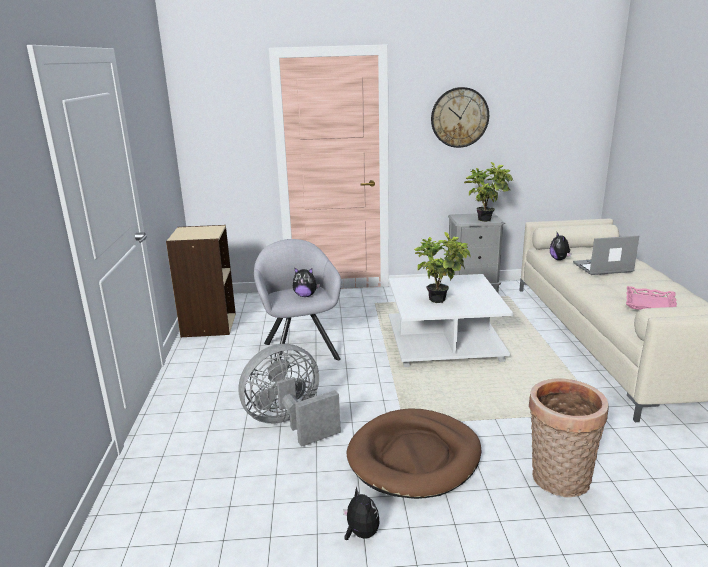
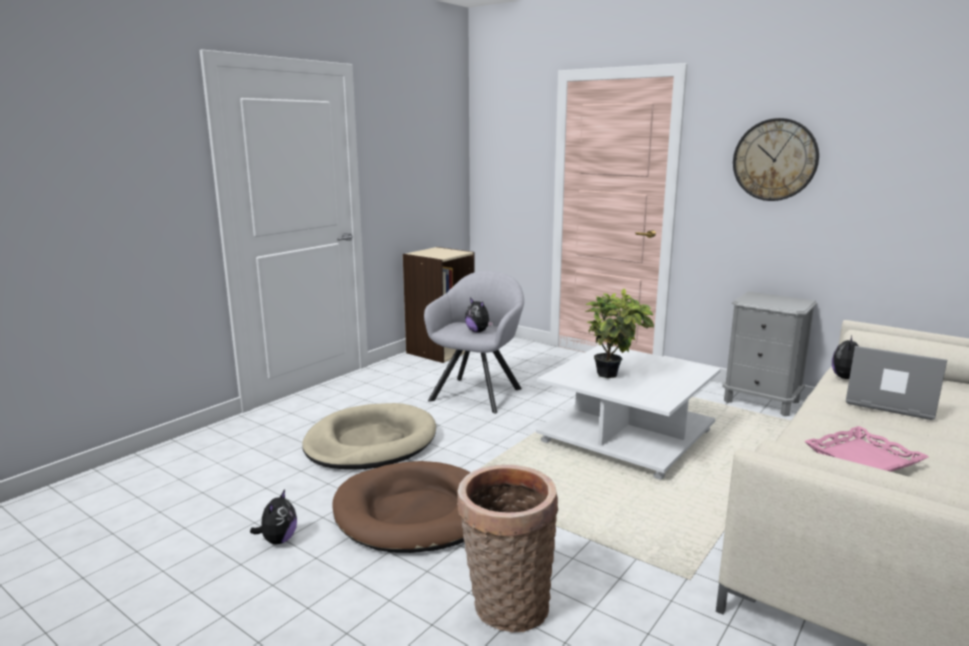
camera: 40 degrees right, 5 degrees down
grey fan [238,344,341,447] -> beige dog bed [302,403,436,470]
potted plant [464,162,513,222] -> none

